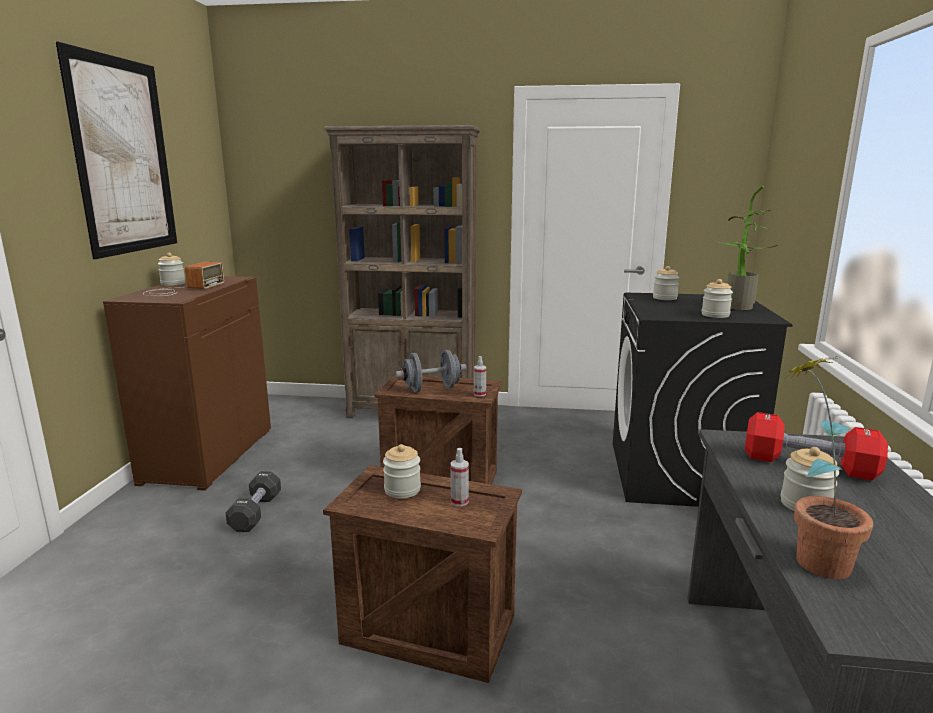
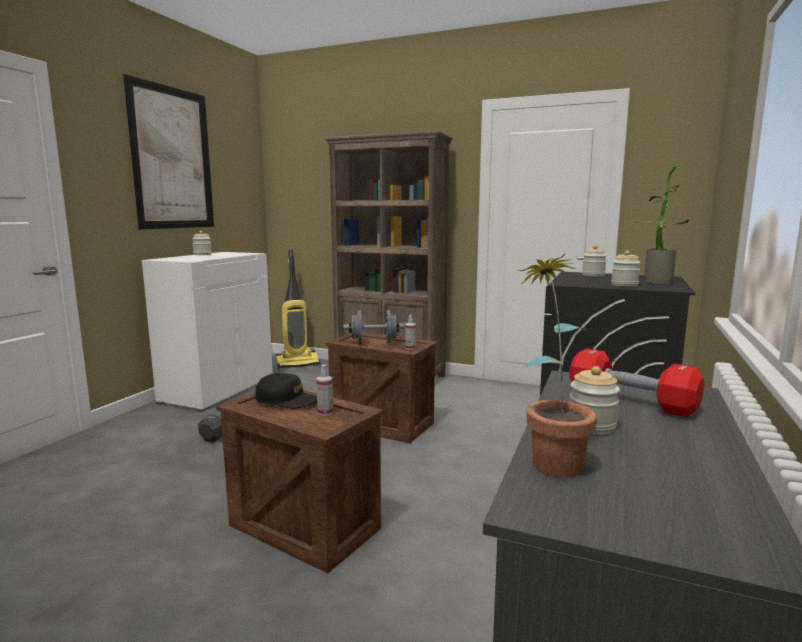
camera: 15 degrees right, 5 degrees down
brown cabinet [103,276,271,491] -> white cabinet [142,252,273,412]
radio [143,262,224,296] -> none
jar [383,444,421,499] -> black cap [255,373,317,408]
none -> vacuum cleaner [276,249,320,368]

